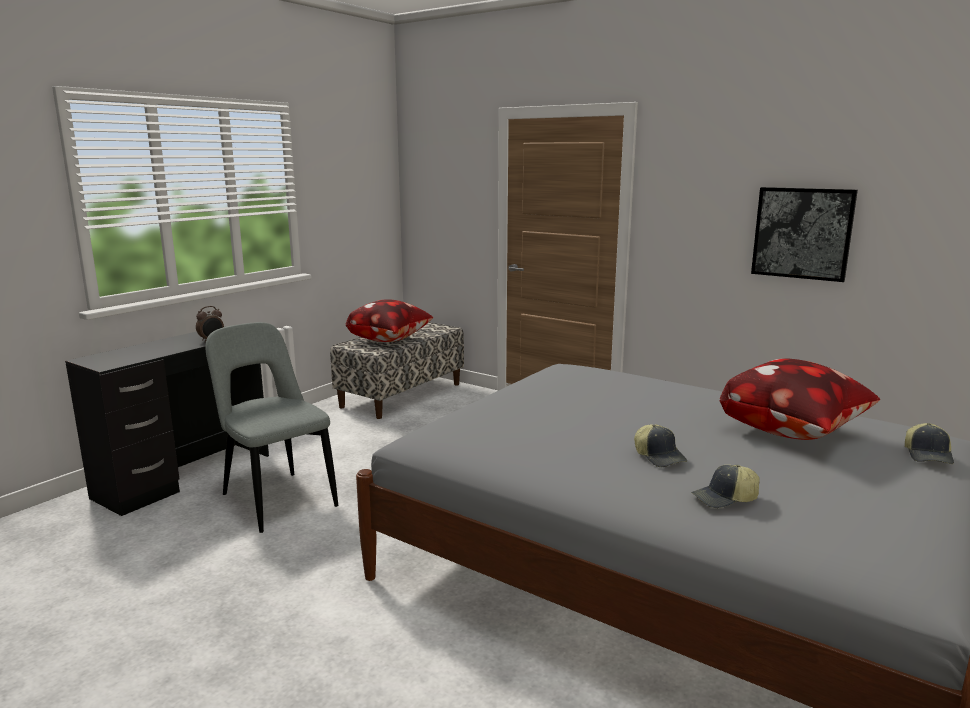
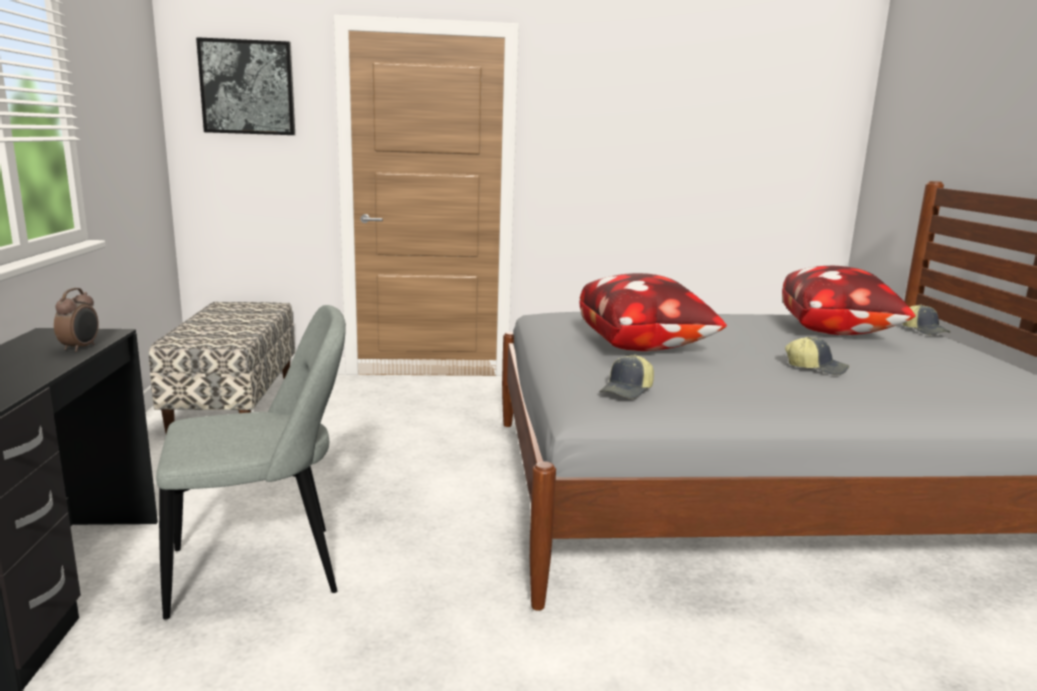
camera: 40 degrees left, 0 degrees up
grey chair [206,322,338,533] -> grey chair turned 150 degrees clockwise [156,305,346,619]
pillow [345,299,433,342] -> pillow moved to [579,273,727,351]
cap [691,465,760,508] -> cap moved to [600,355,654,399]
picture [751,187,858,282] -> picture moved to [196,37,295,135]

